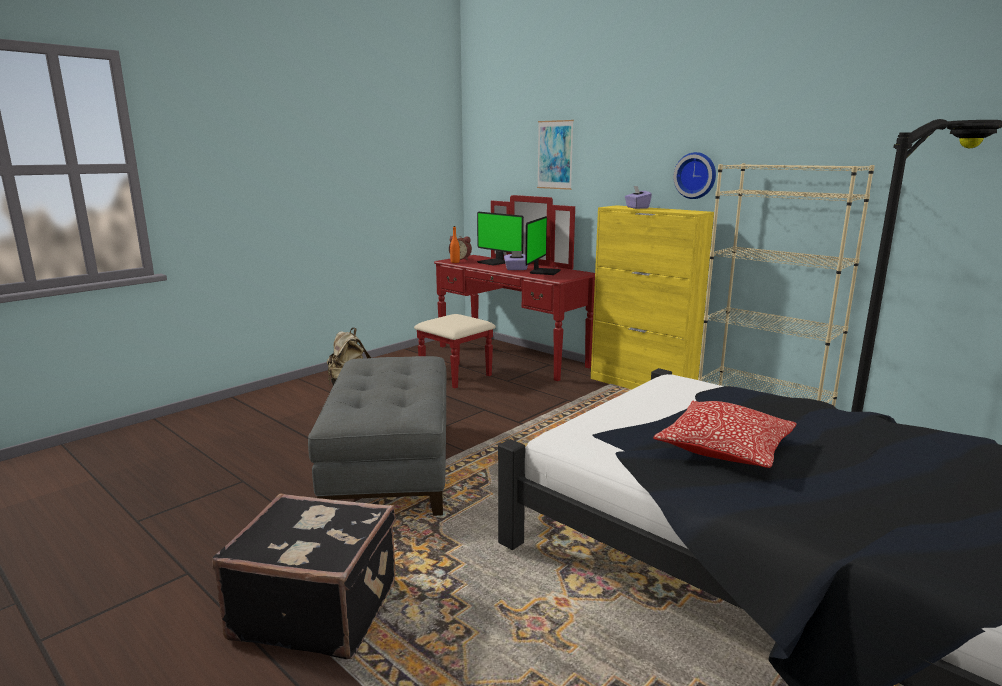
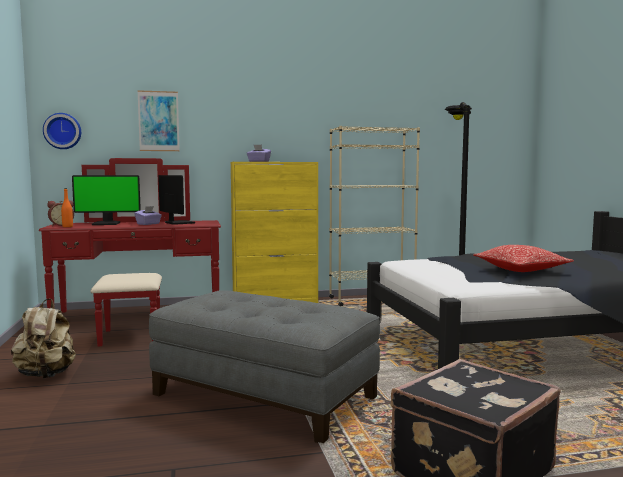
camera: 55 degrees left, 10 degrees down
wall clock [673,152,716,199] -> wall clock moved to [43,113,81,149]

